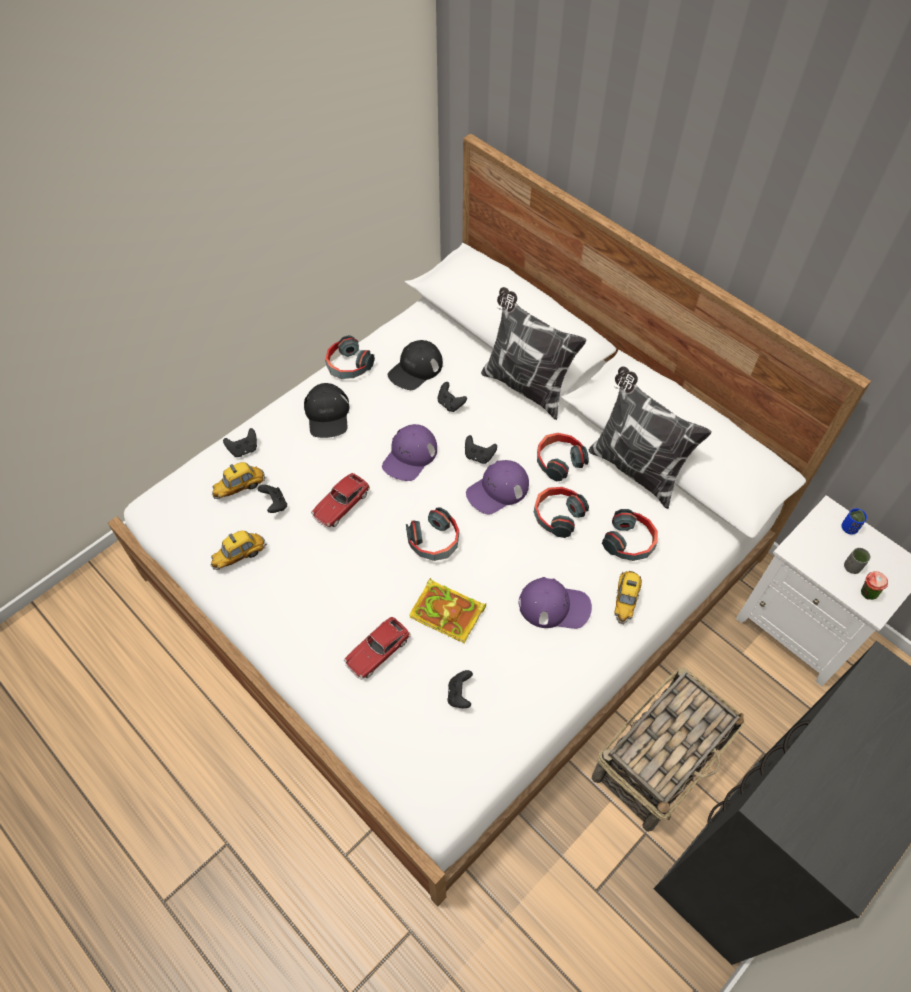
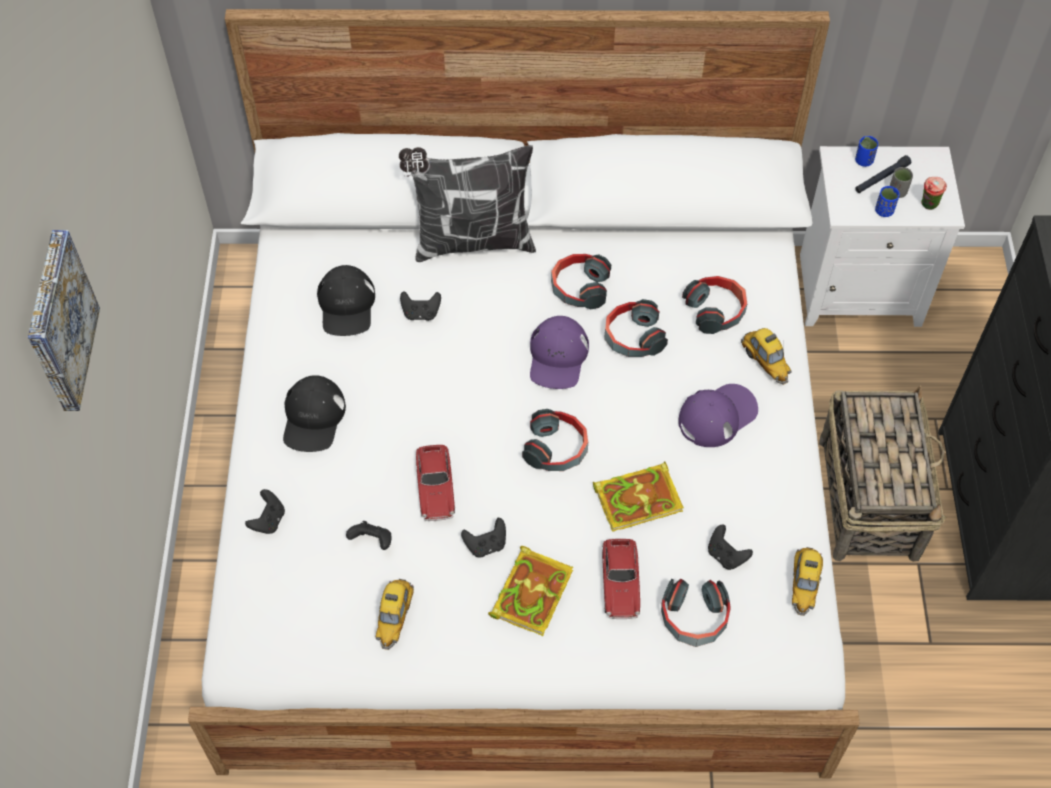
camera: 45 degrees left, 0 degrees up
toy car [212,462,266,499] -> toy car moved to [792,547,823,616]
black cap [304,383,349,438] -> black cap turned 60 degrees clockwise [283,375,346,452]
headphones [325,335,375,379] -> headphones moved to [661,579,731,647]
purple cap [382,424,437,481] -> none
black game controller [465,435,497,464] -> black game controller moved to [461,518,506,557]
pillow [589,366,712,509] -> none
none -> picture [28,230,100,411]
none -> book [488,546,573,636]
none -> black flashlight [855,155,911,193]
none -> blue cup [875,186,900,217]

